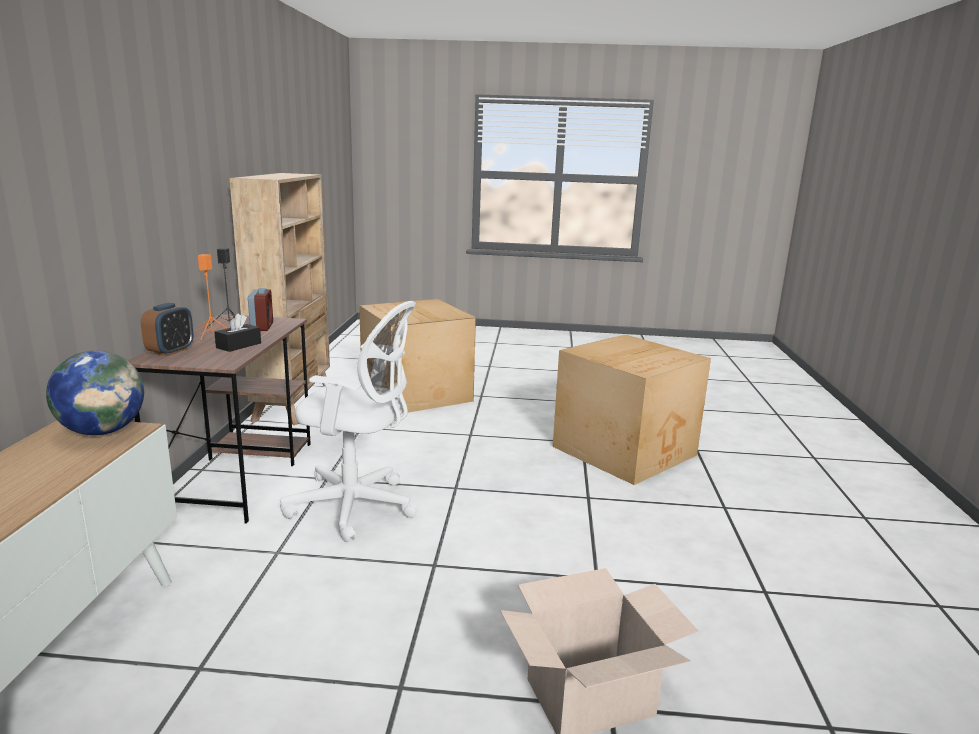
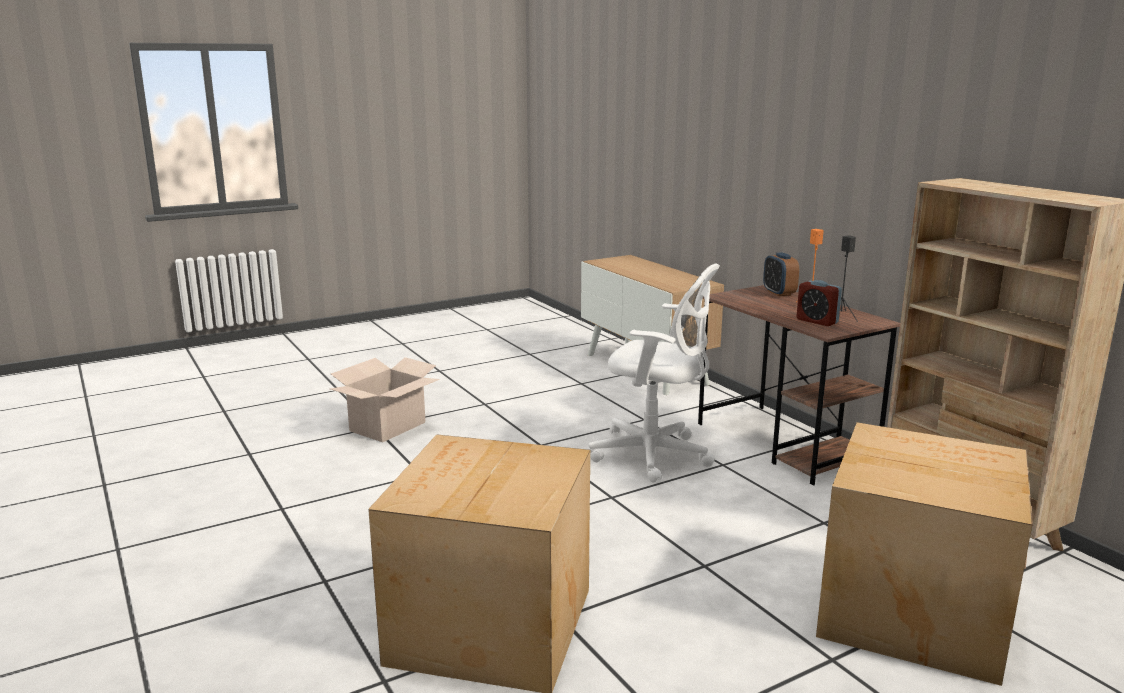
camera: 145 degrees right, 0 degrees up
globe [46,351,144,435] -> none
black tissue box [214,313,261,352] -> none
white office chair [280,301,418,542] -> white office chair turned 135 degrees counterclockwise [588,264,720,483]

